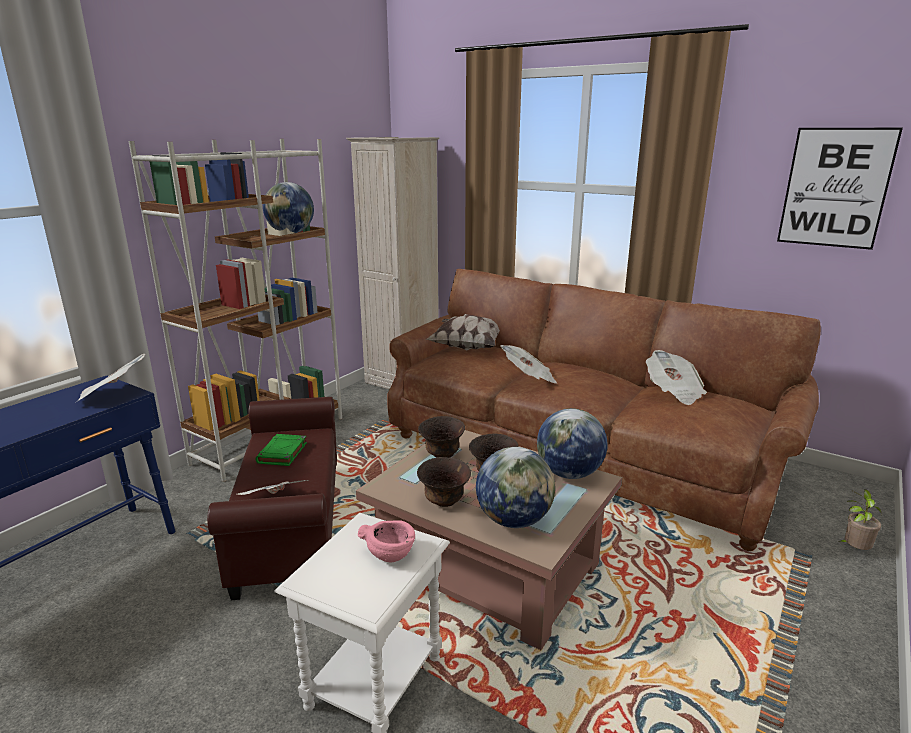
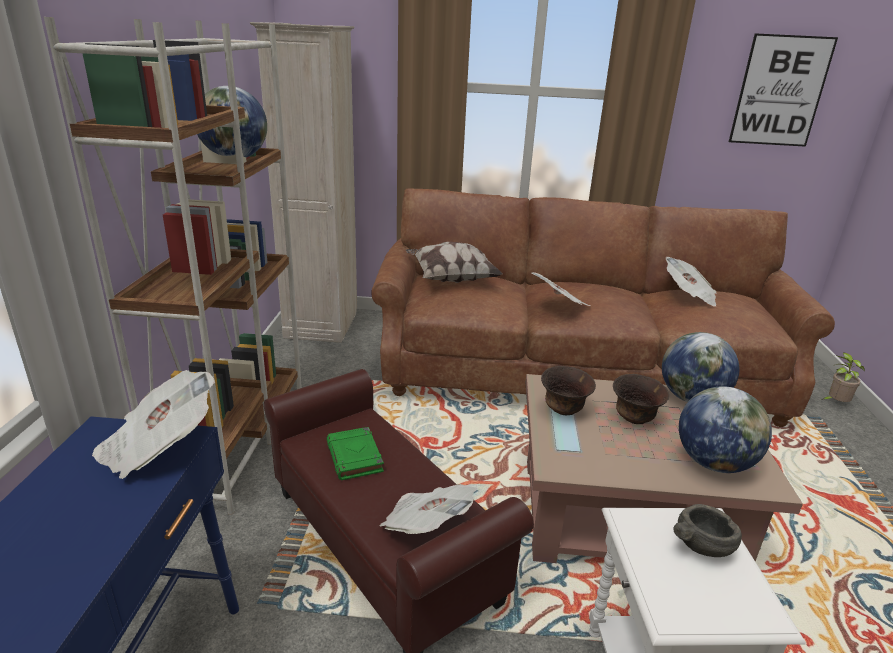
camera: 30 degrees left, 5 degrees up
pink bowl [358,520,415,562] -> grey bowl [674,504,742,557]
brown bowl [417,457,471,507] -> none

